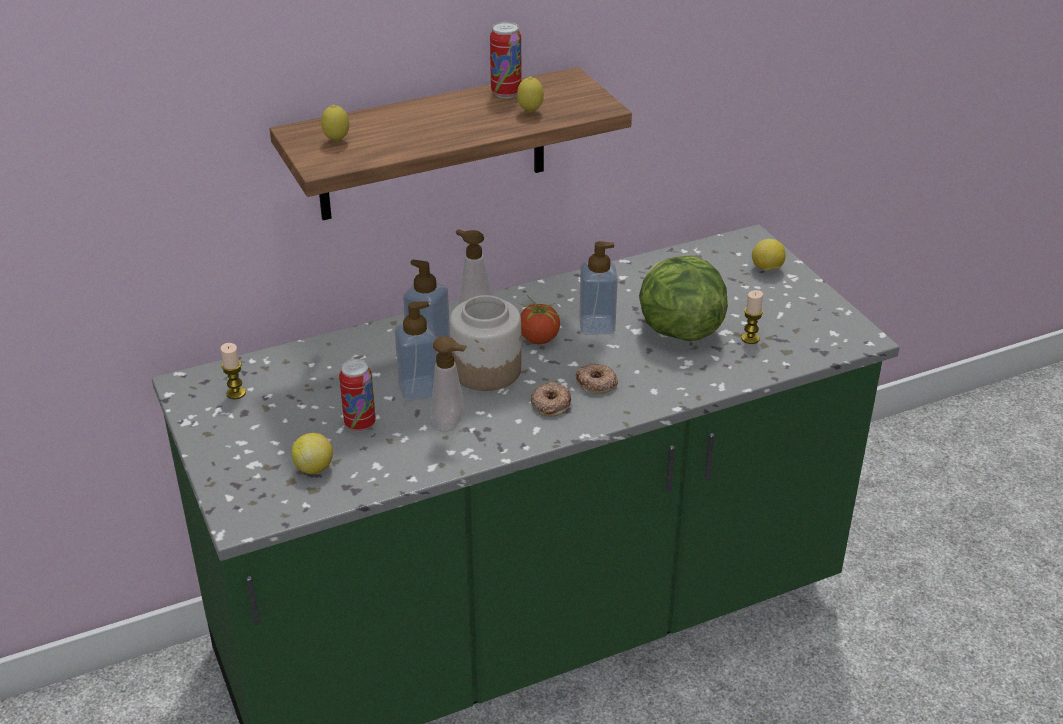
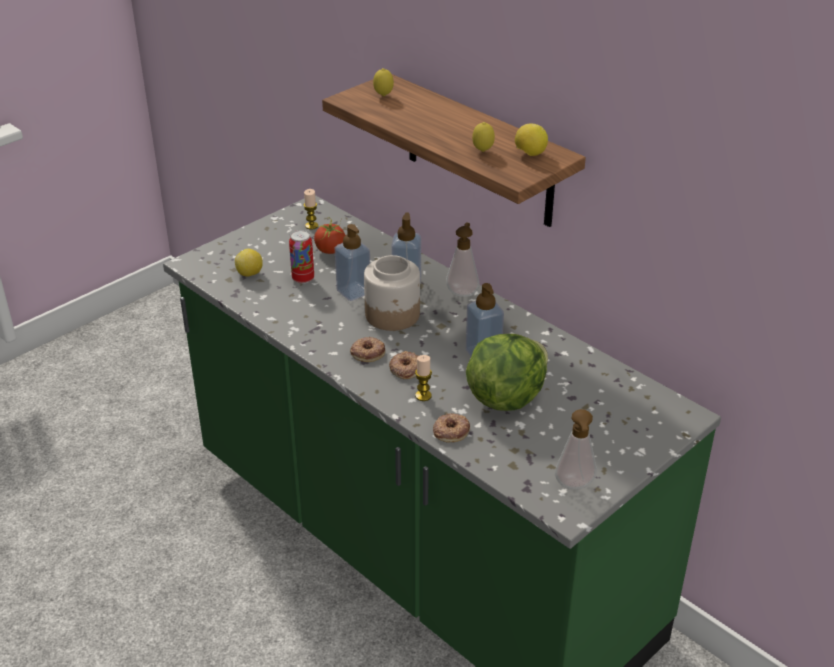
camera: 70 degrees right, 0 degrees up
soap dispenser [431,336,467,432] -> soap dispenser moved to [555,409,597,489]
can [490,22,521,98] -> none
tomato [517,295,560,344] -> tomato moved to [314,217,345,254]
candle [741,290,763,344] -> candle moved to [415,355,432,401]
lemon [752,239,786,270] -> lemon moved to [515,123,548,156]
none -> donut [433,413,470,443]

